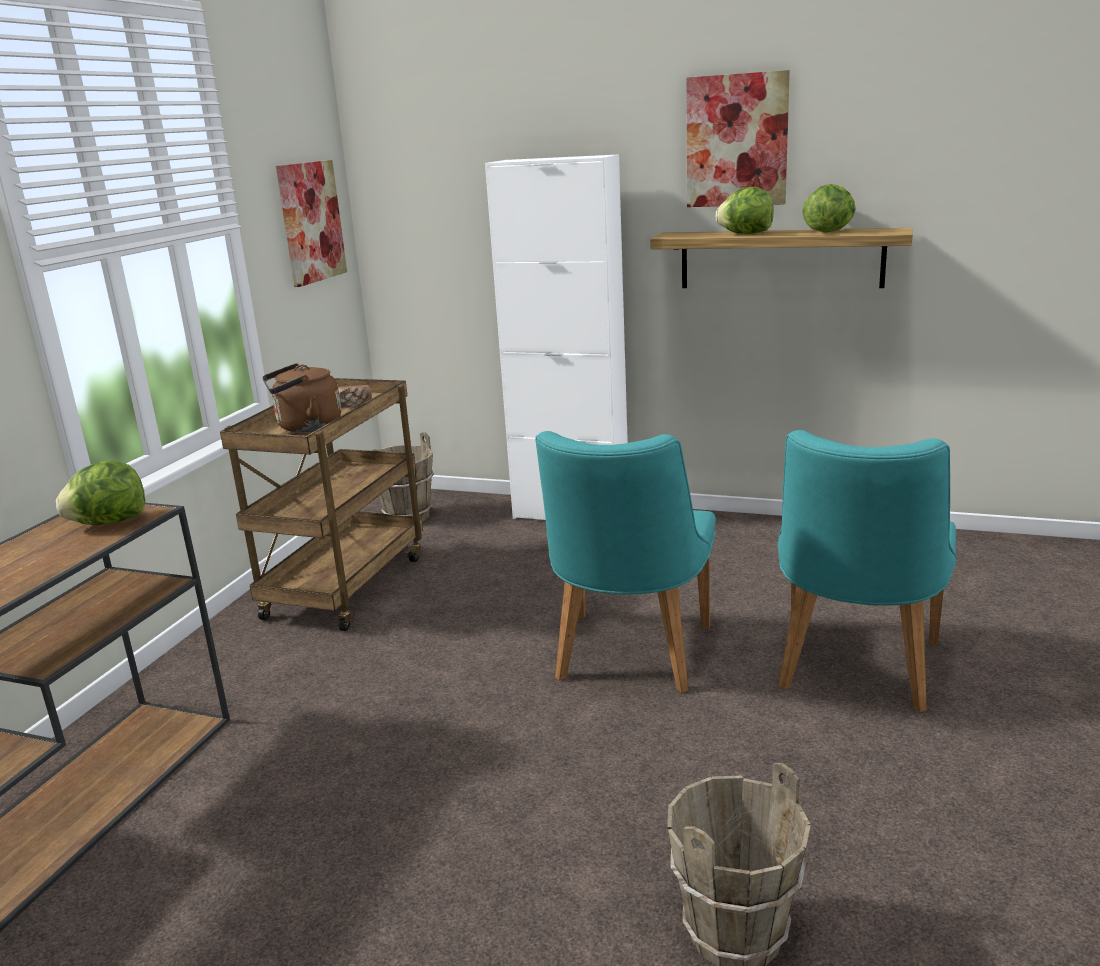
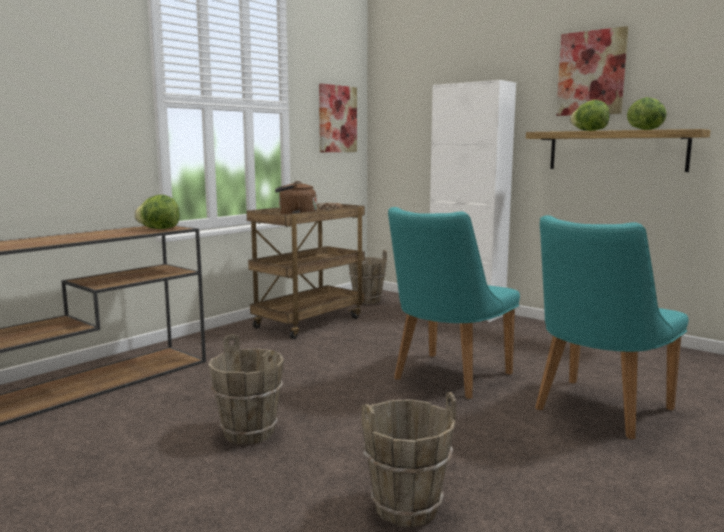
camera: 20 degrees right, 10 degrees down
none -> brown bucket [208,334,284,445]

